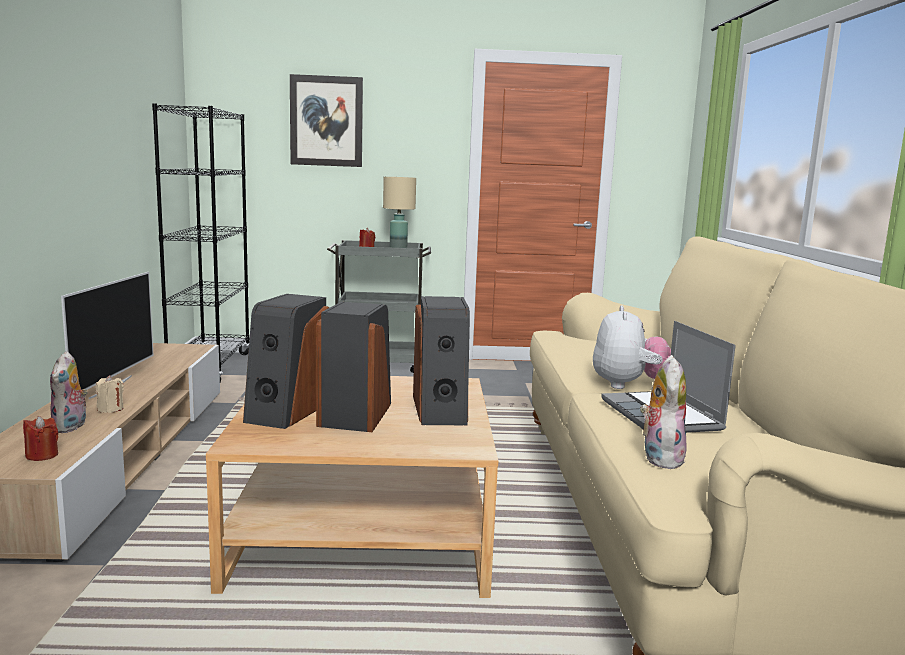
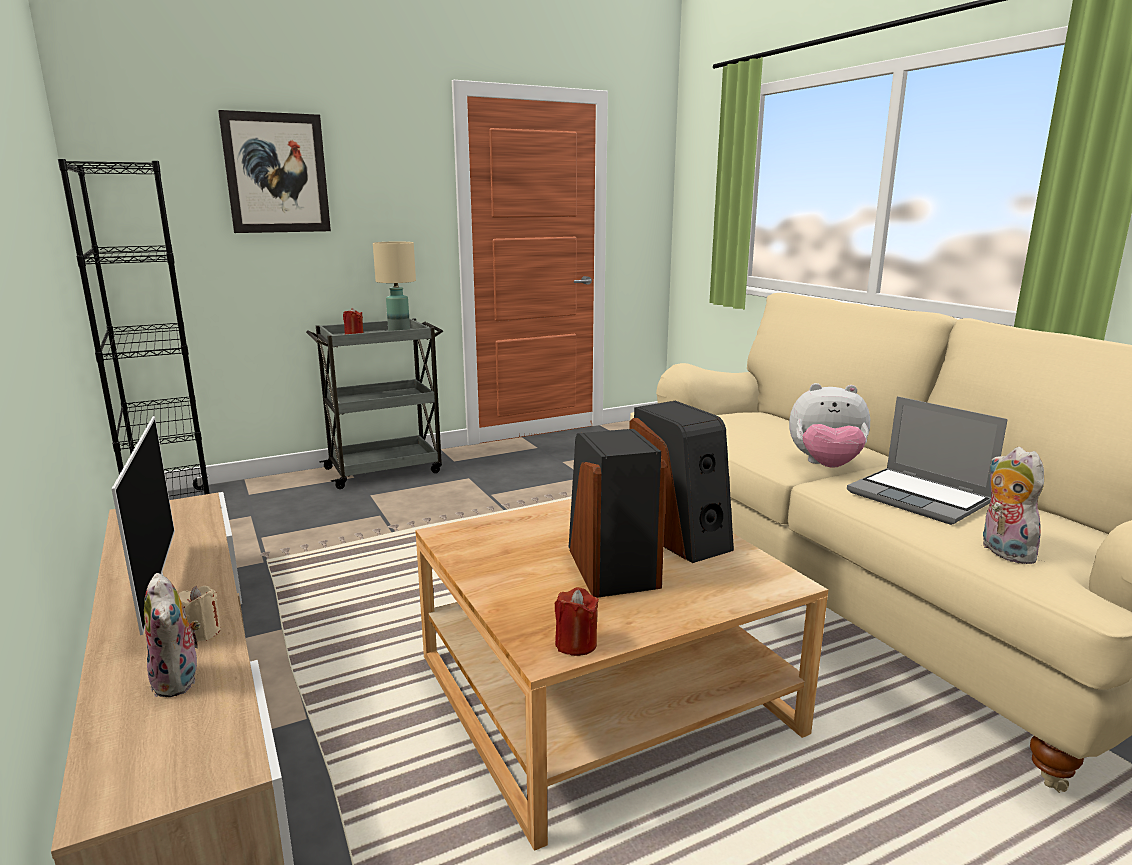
camera: 25 degrees left, 5 degrees up
red candle [23,416,58,461] -> red candle moved to [555,587,599,656]
speaker [243,294,329,429] -> none
plush toy [593,305,671,389] -> plush toy turned 120 degrees clockwise [789,383,870,468]

